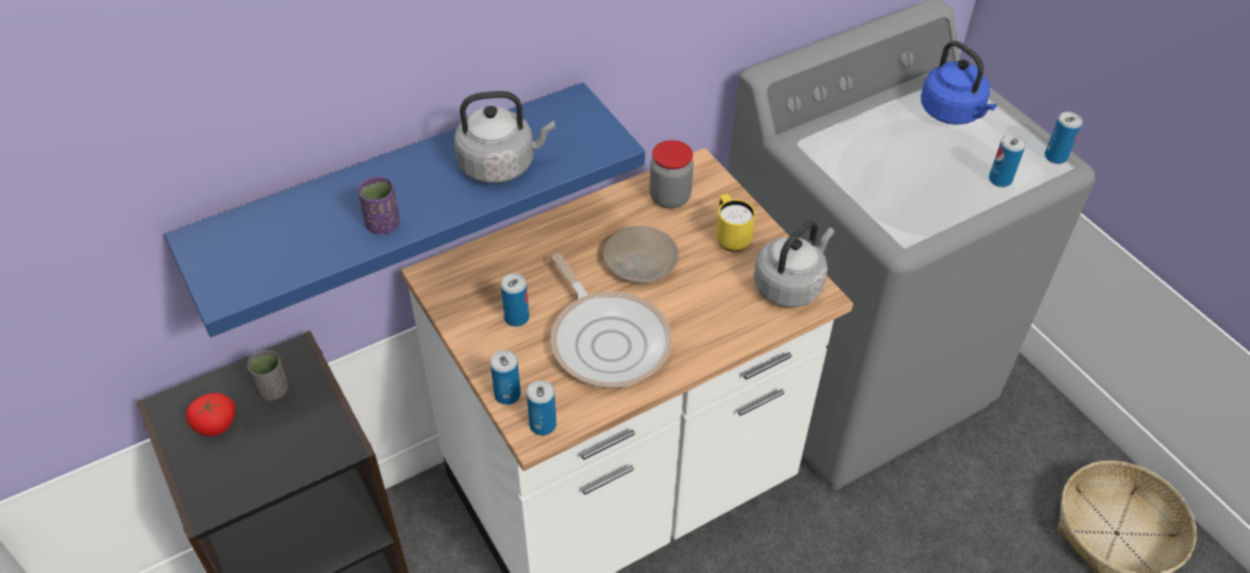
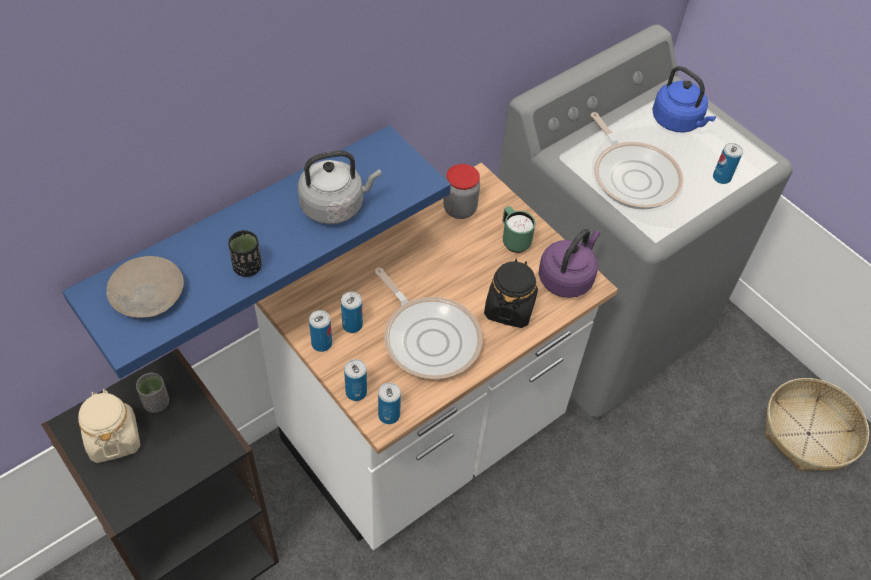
camera: 10 degrees left, 5 degrees up
tomato [186,393,236,436] -> beige jar [78,389,140,463]
purple cup [358,176,400,234] -> black cup [228,230,261,277]
beige plate [603,226,679,283] -> beige plate moved to [106,256,184,318]
yellow mug [716,194,756,252] -> green mug [502,206,536,253]
grey kettle [754,220,835,307] -> purple kettle [538,229,600,298]
can [1045,112,1083,164] -> can moved to [309,310,332,352]
none -> black jar [484,259,538,328]
none -> frying pan [591,112,684,210]

